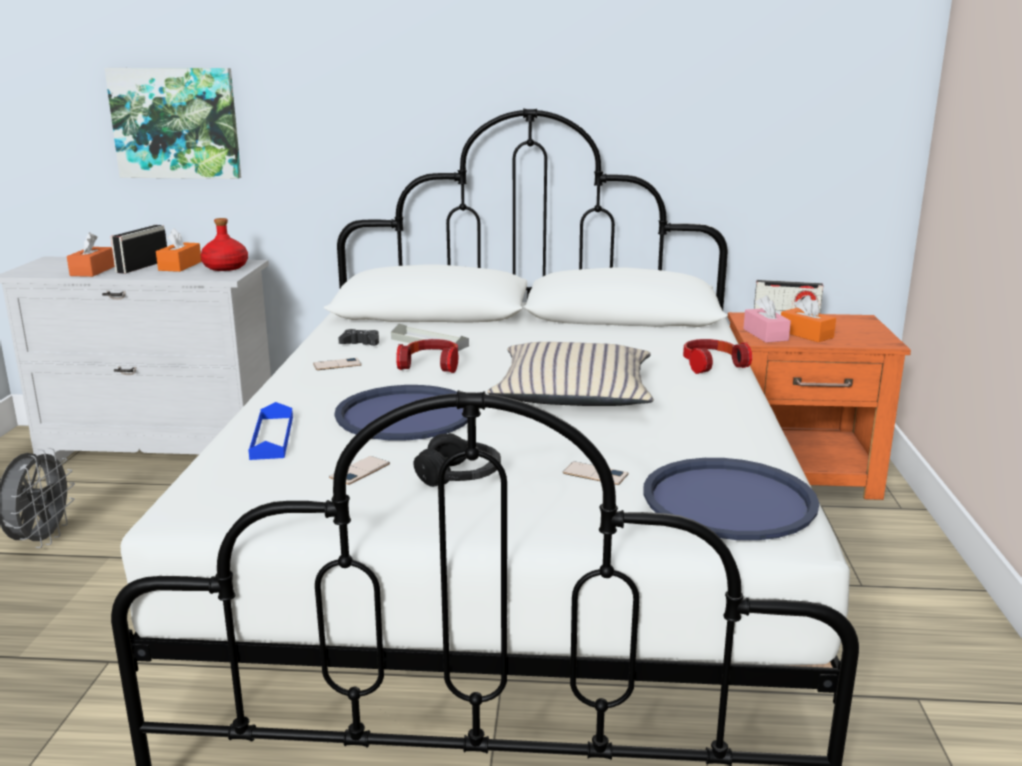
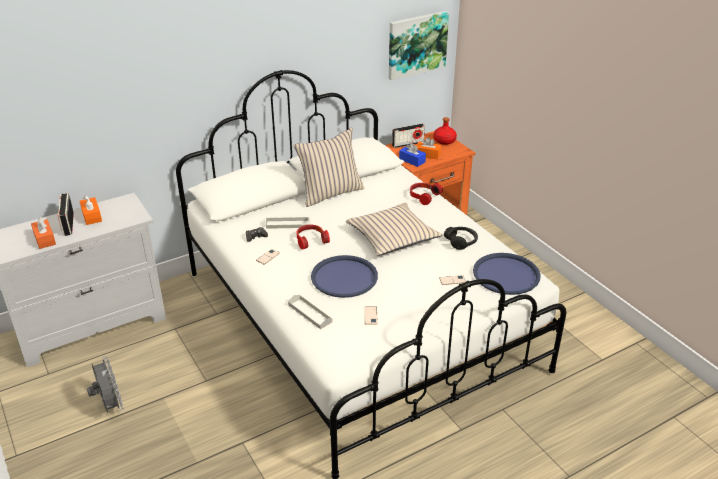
camera: 35 degrees left, 15 degrees up
picture [105,68,241,179] -> picture moved to [389,11,449,80]
red bottle [201,218,248,271] -> red bottle moved to [433,117,457,145]
blue tray [248,402,293,460] -> grey tray [288,295,333,329]
black headphones [413,433,501,487] -> black headphones moved to [444,227,478,250]
pink tissue box [743,295,791,343] -> blue tissue box [399,143,426,167]
none -> beige pillow [293,128,364,207]

